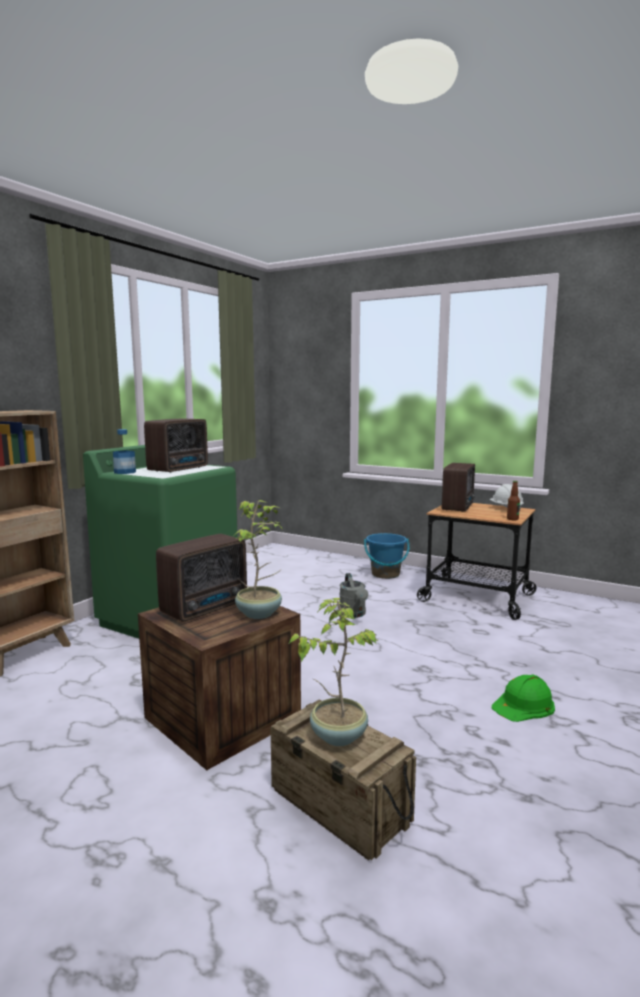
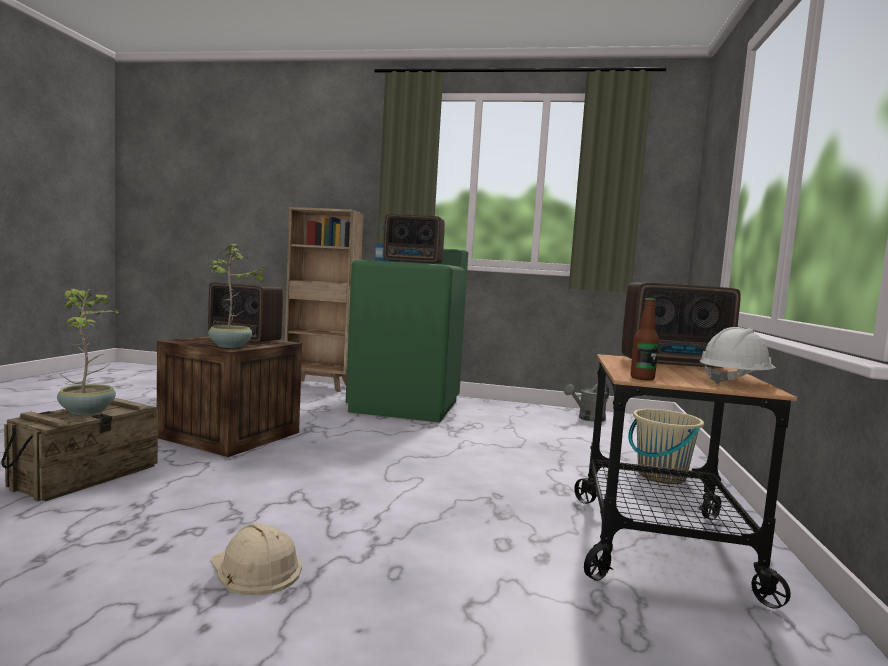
camera: 70 degrees right, 5 degrees down
grey watering can [339,573,368,618] -> grey watering can moved to [564,383,609,422]
blue bucket [364,533,410,579] -> beige bucket [628,409,704,484]
green hard hat [492,675,555,722] -> beige hard hat [210,522,302,595]

